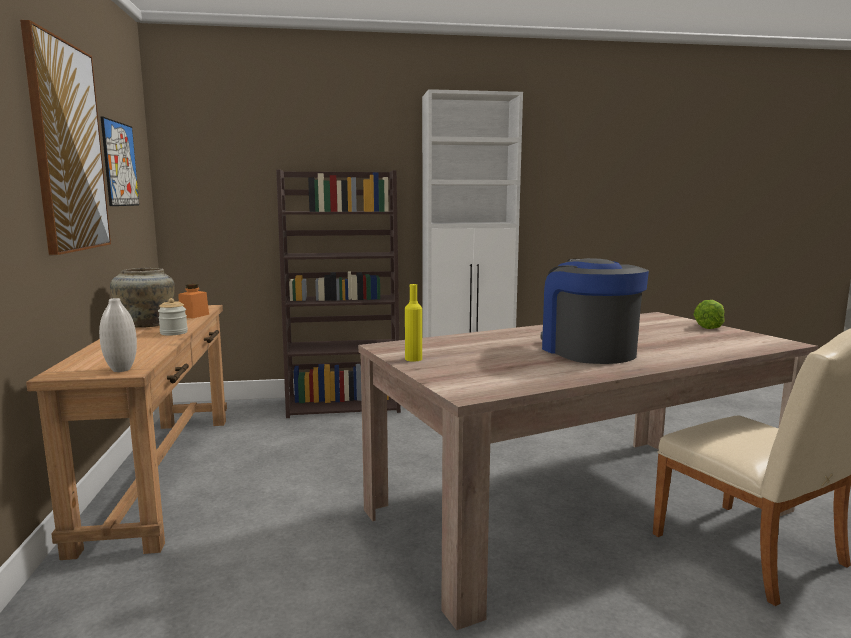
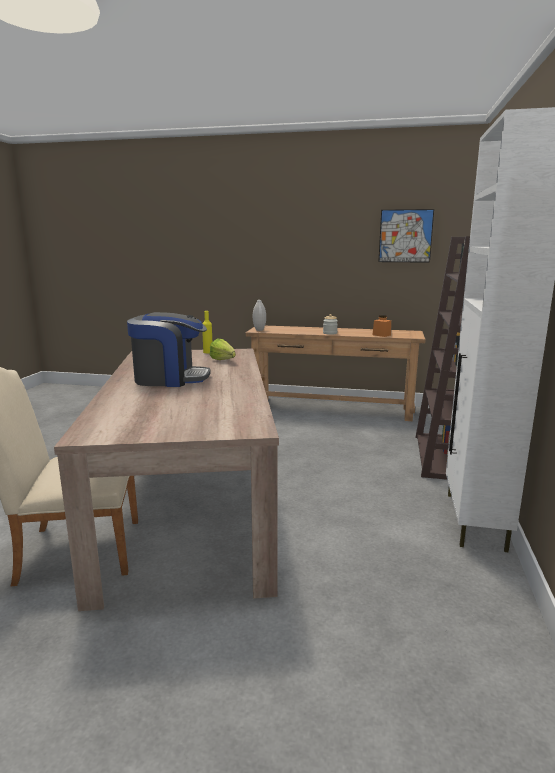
camera: 110 degrees right, 5 degrees up
picture [20,20,111,255] -> none
beige vase [110,268,175,328] -> none
lettuce [694,300,725,329] -> lettuce moved to [210,339,236,360]

